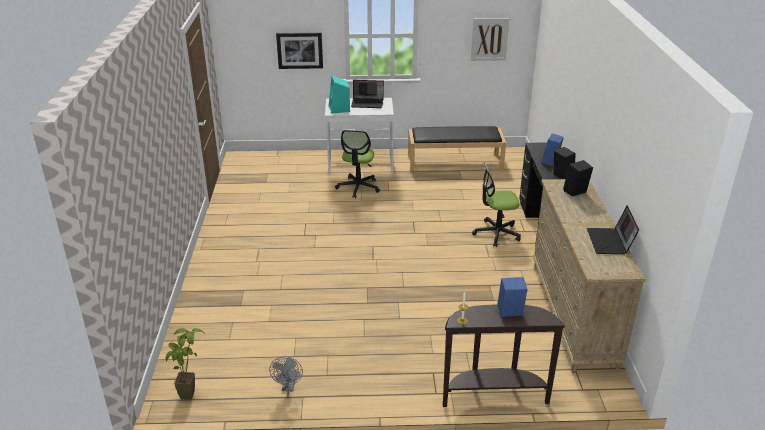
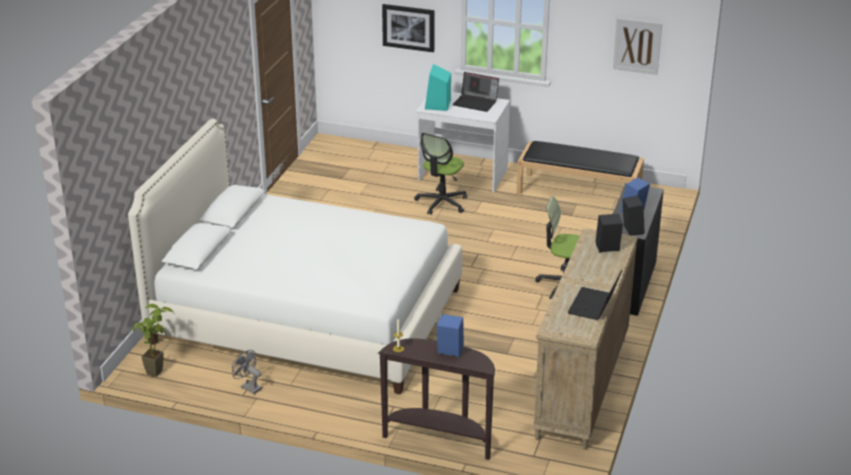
camera: 20 degrees right, 0 degrees up
grey fan [269,356,303,391] -> grey fan turned 105 degrees clockwise [232,350,262,394]
none -> white bed [128,119,462,394]

